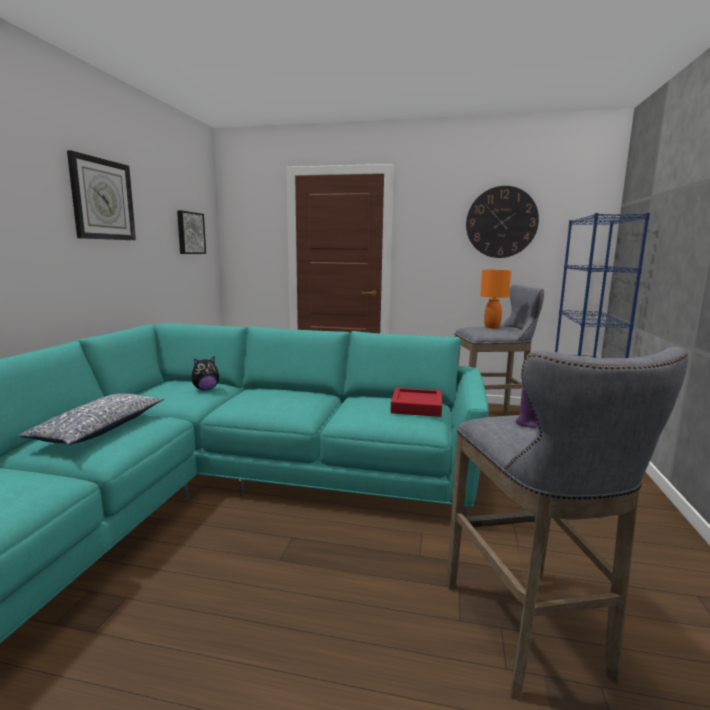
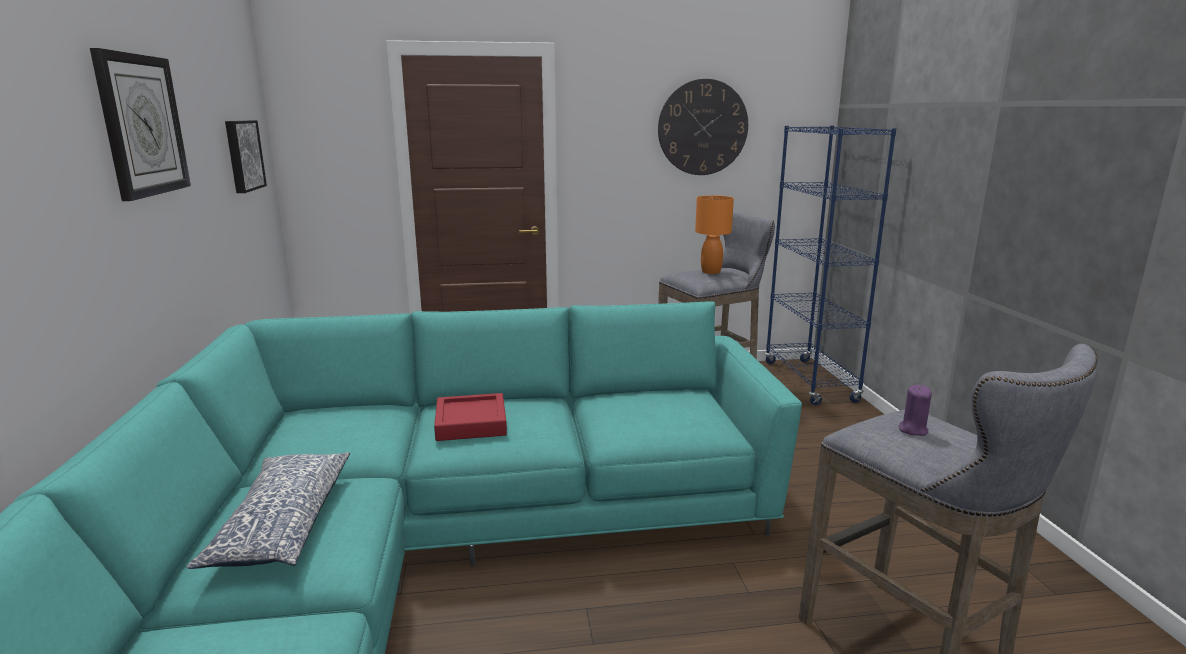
camera: 20 degrees left, 5 degrees up
plush toy [192,356,219,390] -> none
red tray [390,388,442,417] -> red tray moved to [434,393,507,441]

